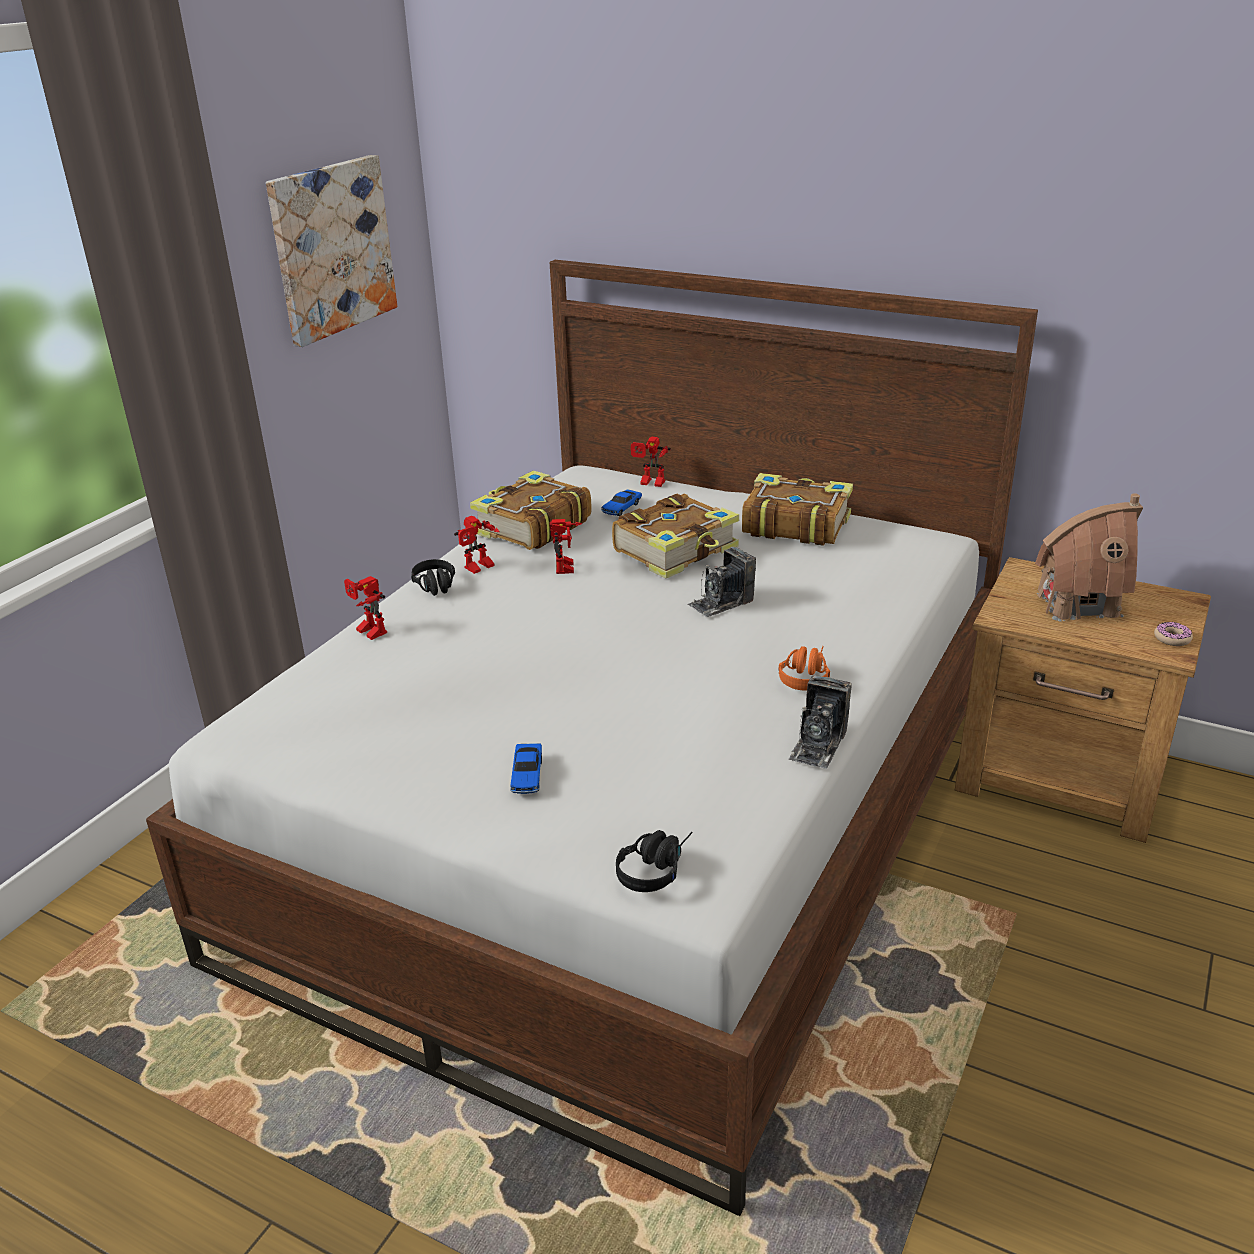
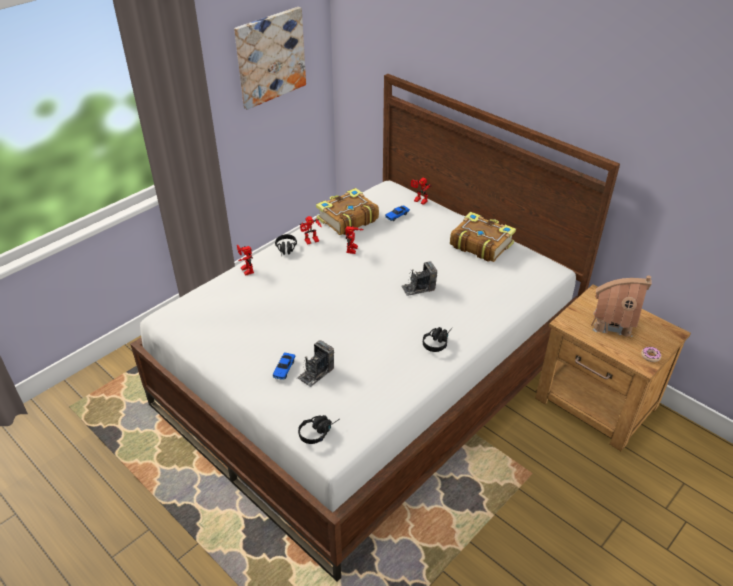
camera: 15 degrees right, 10 degrees up
book [612,493,739,578] -> none
orange headphones [779,646,830,690] -> black headphones [423,327,452,352]
camera [788,675,852,769] -> camera moved to [297,340,334,387]

